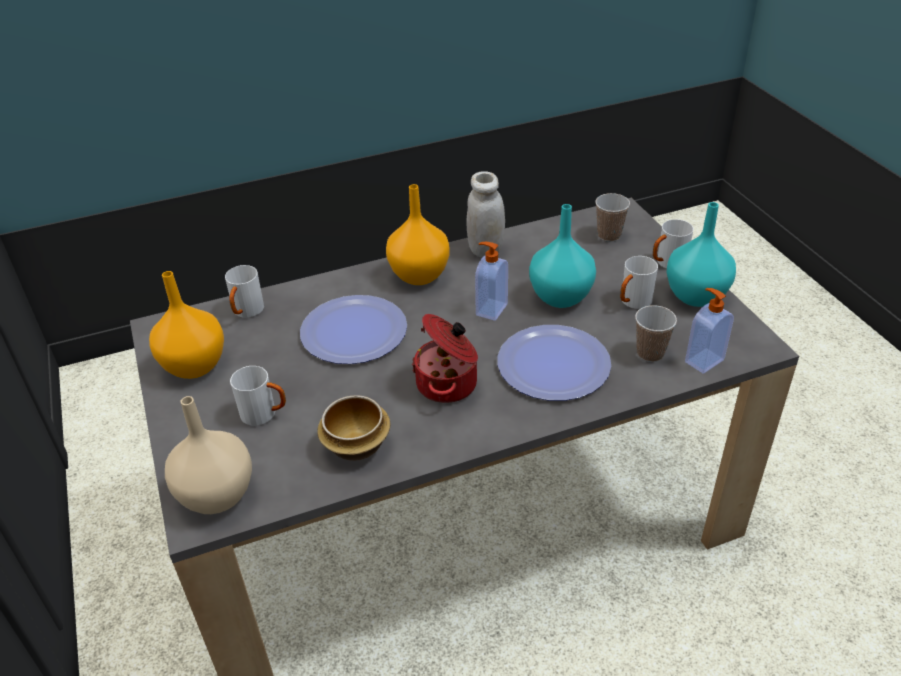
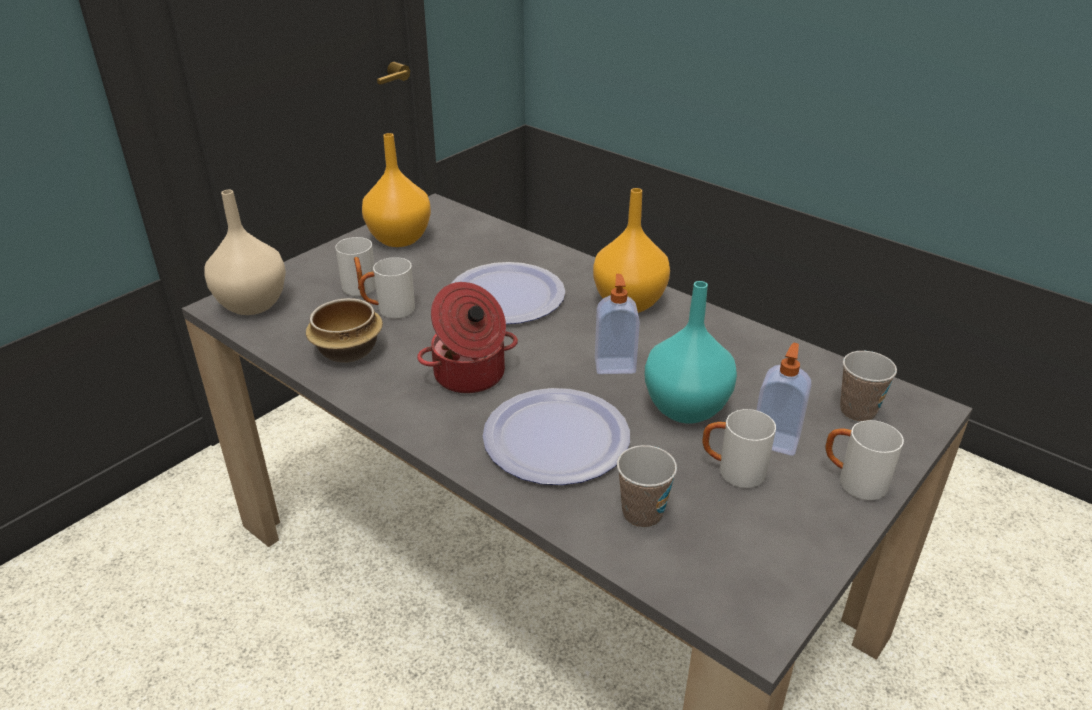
camera: 60 degrees right, 5 degrees down
white mug [225,265,264,318] -> white mug moved to [359,257,415,319]
white jar [467,171,505,258] -> none
turquoise vase [666,202,736,307] -> none
soap dispenser [685,288,734,373] -> soap dispenser moved to [756,343,812,456]

